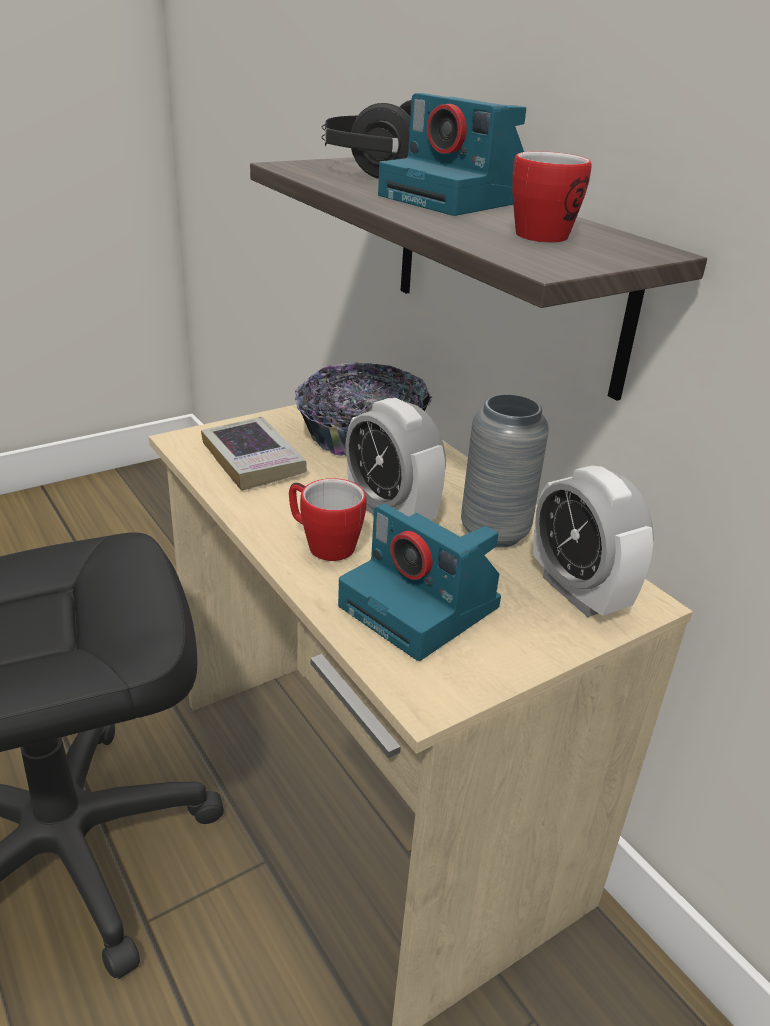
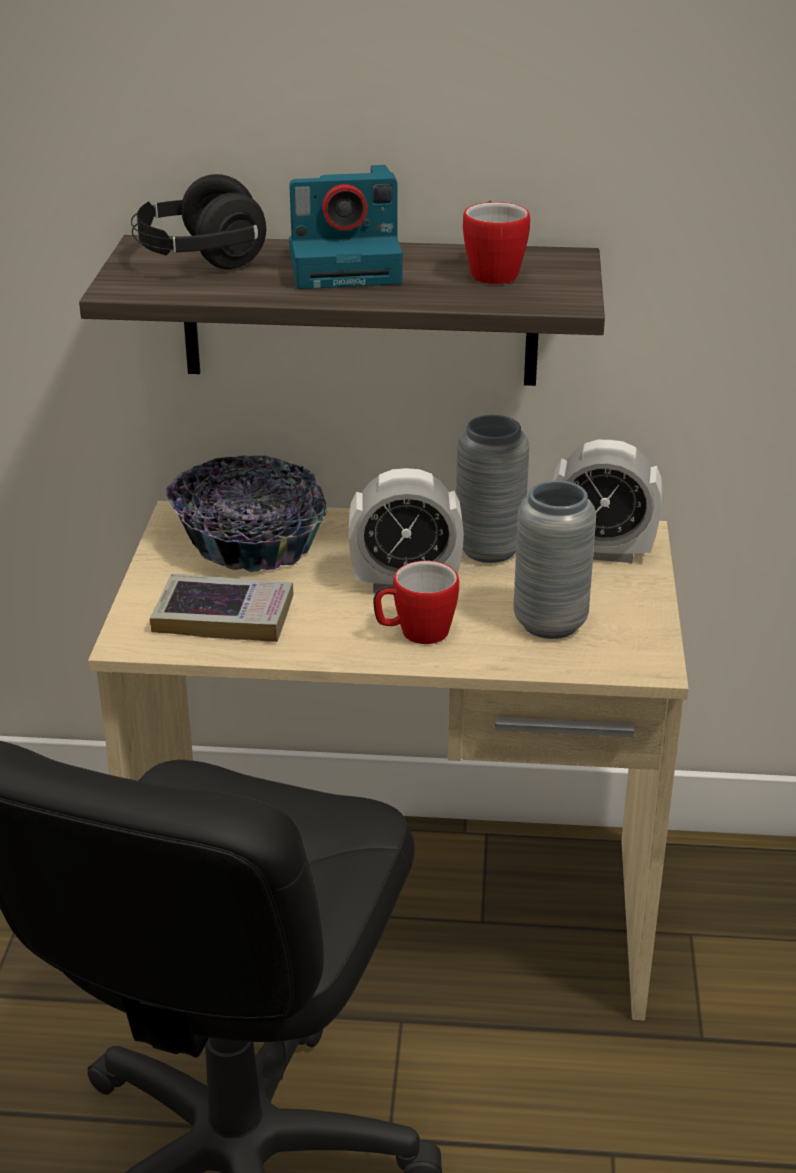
camera: 50 degrees left, 0 degrees up
camera [338,503,501,661] -> grey vase [513,480,596,639]

